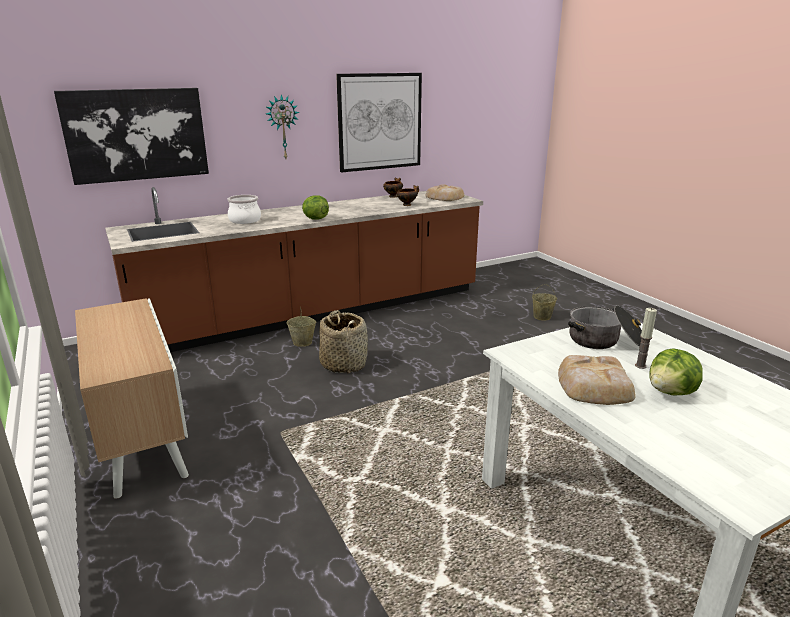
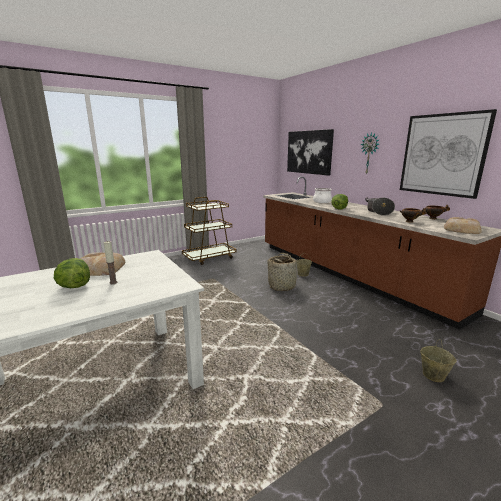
camera: 85 degrees right, 5 degrees down
cabinet [75,298,189,499] -> brown cart [182,197,236,265]
cooking pot [568,305,642,349] -> cooking pot moved to [365,198,395,215]

